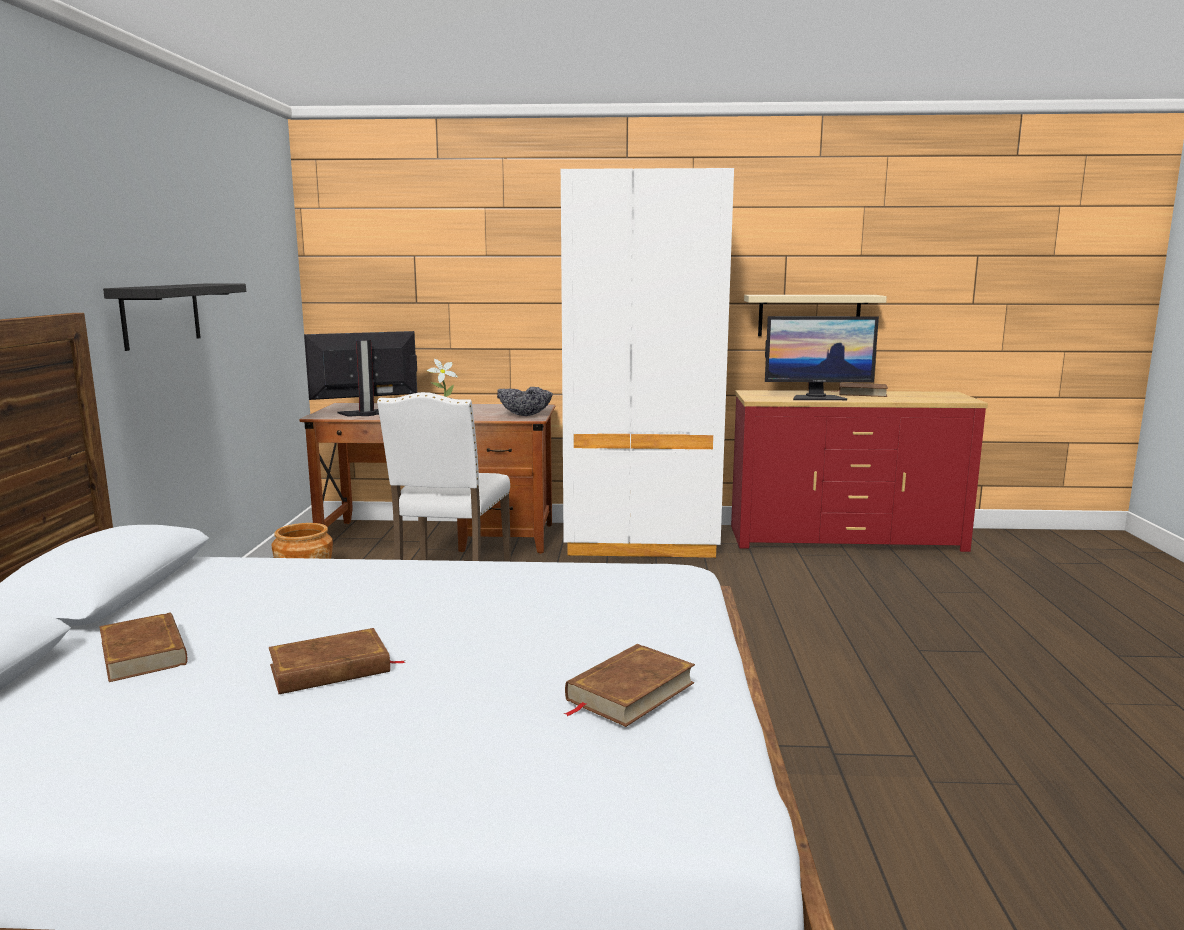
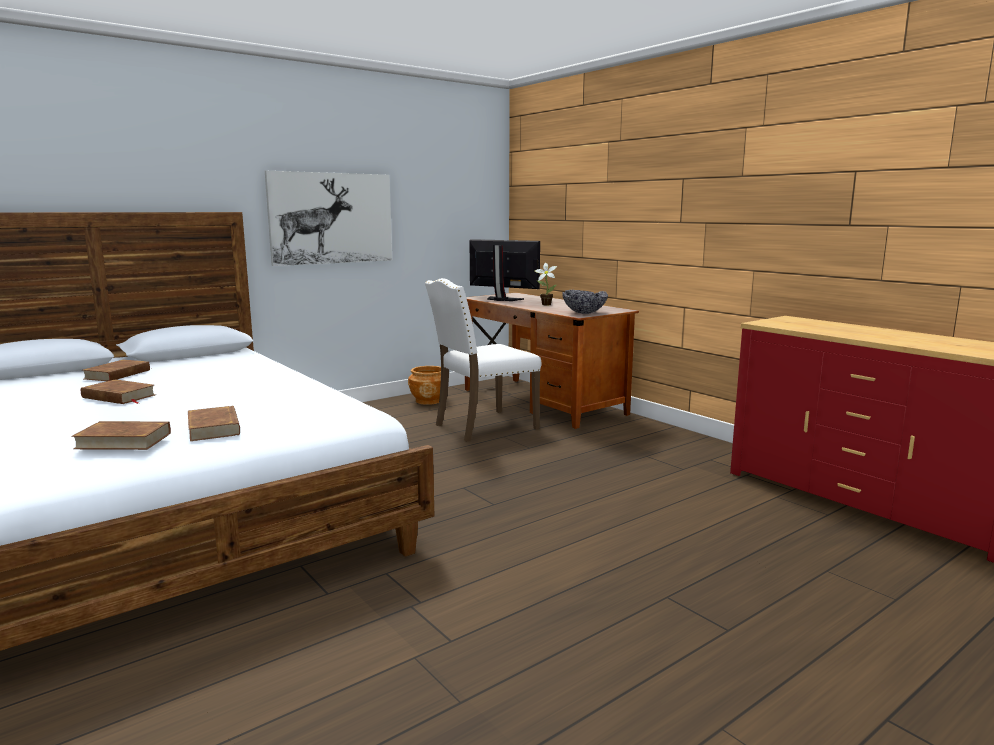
camera: 50 degrees right, 0 degrees up
black shelf [103,284,246,351] -> picture [265,171,392,266]
white wardrobe [561,168,734,558] -> none
beige shelf [744,295,887,336] -> none
monitor [765,316,879,400] -> none
brown book [831,383,888,397] -> brown book moved to [188,406,240,441]

